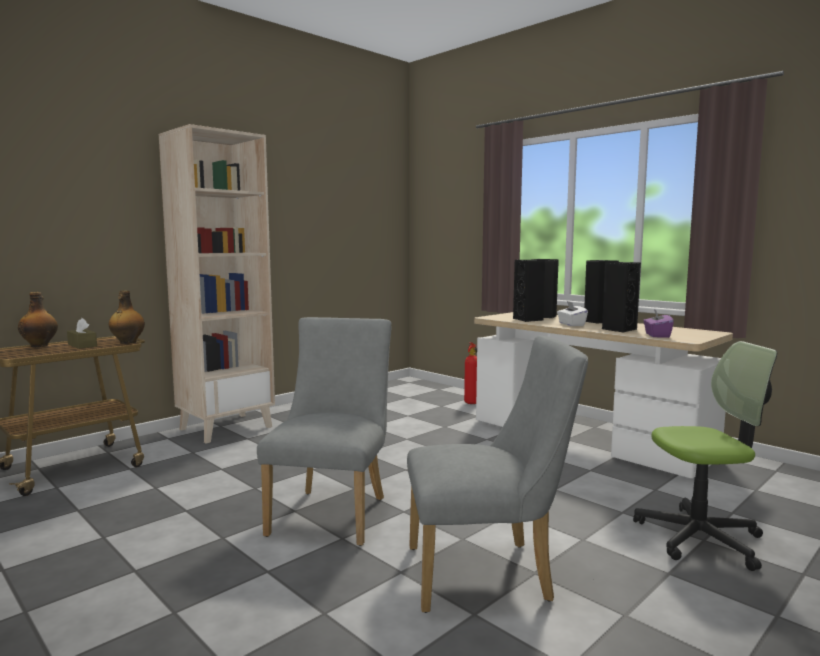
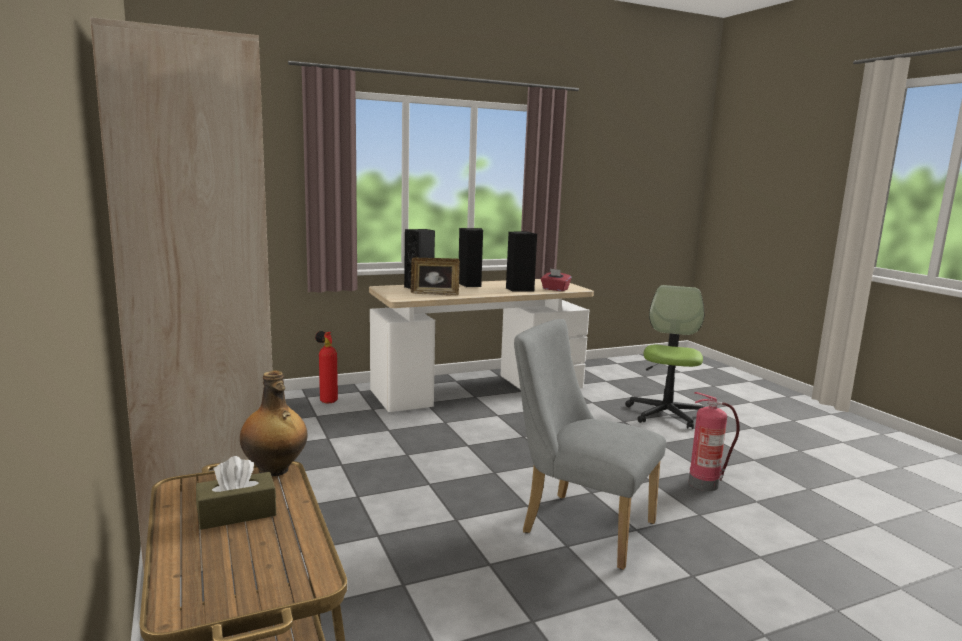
camera: 70 degrees left, 5 degrees up
bottle [18,292,58,347] -> none
grey chair [407,336,588,613] -> fire extinguisher [689,392,740,491]
black speaker [513,260,545,322] -> picture frame [411,257,460,296]
white tissue box [557,301,588,326] -> none
purple tissue box [643,309,674,338] -> red tissue box [541,268,571,291]

